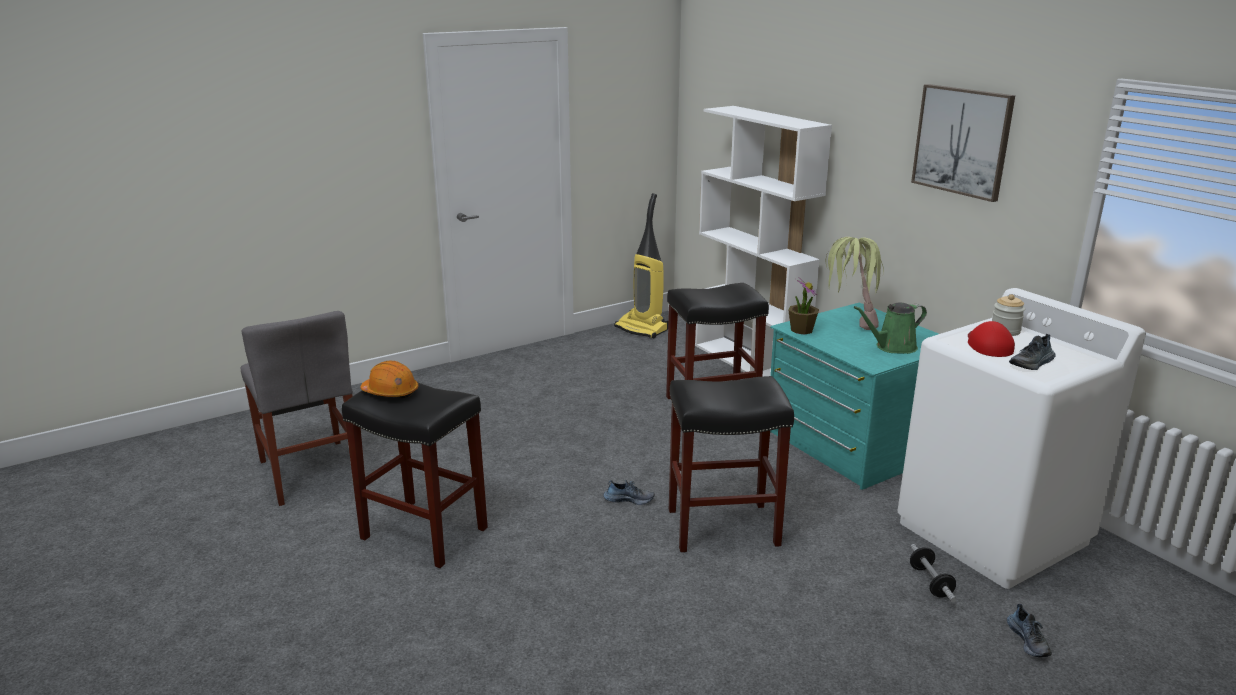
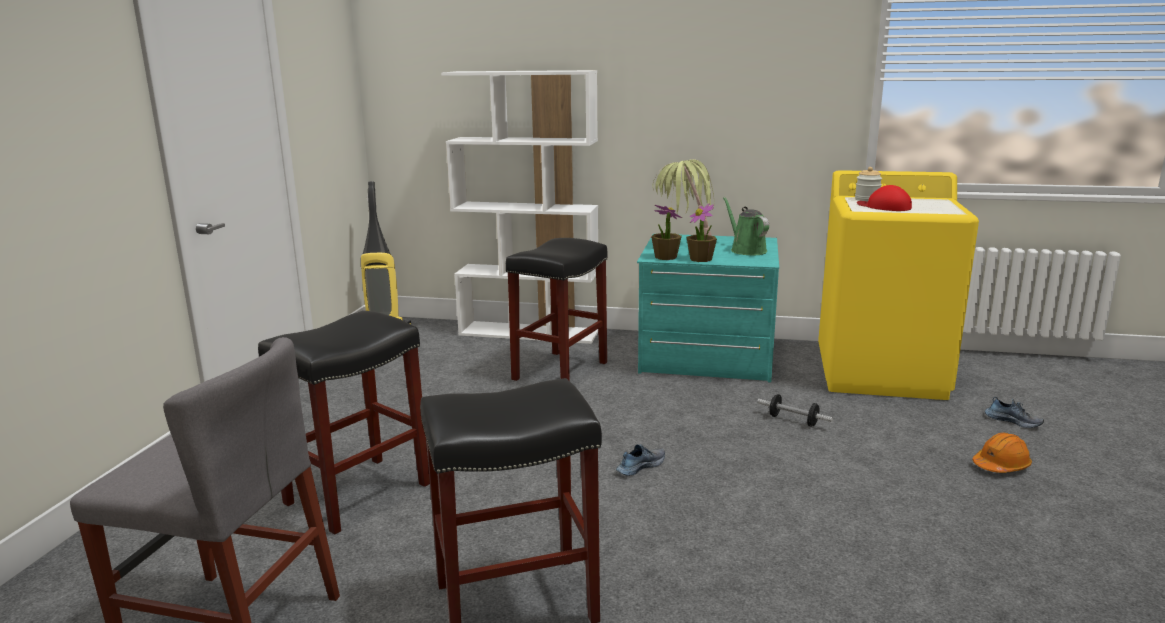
camera: 45 degrees left, 5 degrees down
orange hard hat [360,360,418,399] -> orange hard hat moved to [972,433,1032,473]
black stool [669,376,794,552] -> black stool moved to [258,311,430,535]
green watering can [854,302,927,354] -> green watering can turned 135 degrees clockwise [723,197,769,255]
white washing machine [897,288,1146,589] -> yellow washing machine [818,170,979,400]
dumbbell [910,544,957,602] -> dumbbell moved to [757,394,833,427]
picture [911,84,1015,202] -> none
shoe [1009,334,1056,370] -> none
none -> potted plant [687,203,717,262]

